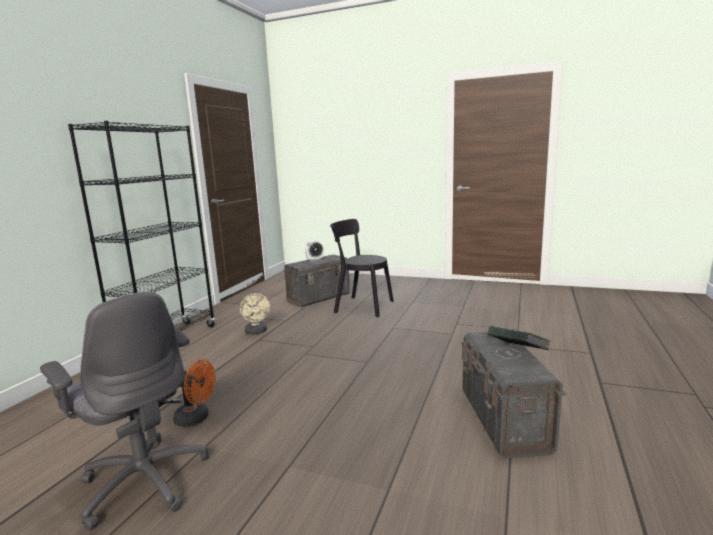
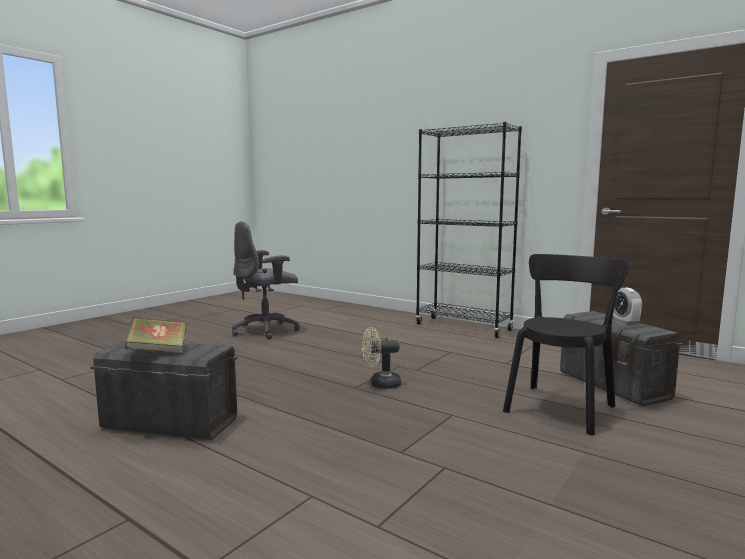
camera: 105 degrees right, 5 degrees down
orange fan [173,360,216,427] -> none
beige fan [240,293,270,335] -> beige fan moved to [362,327,401,389]

